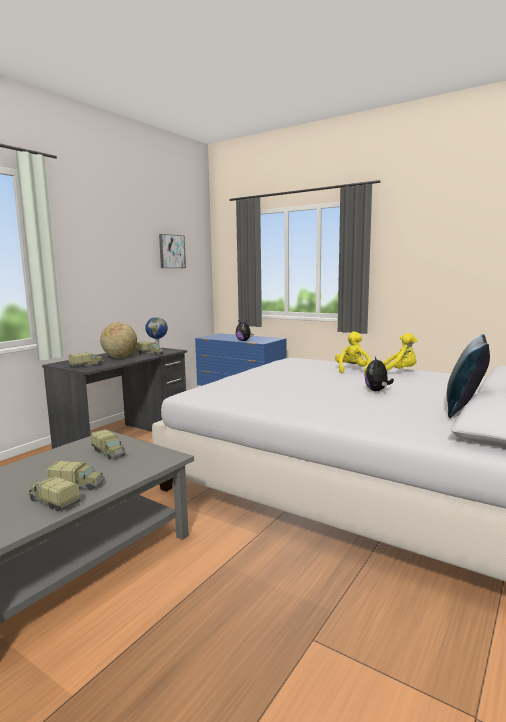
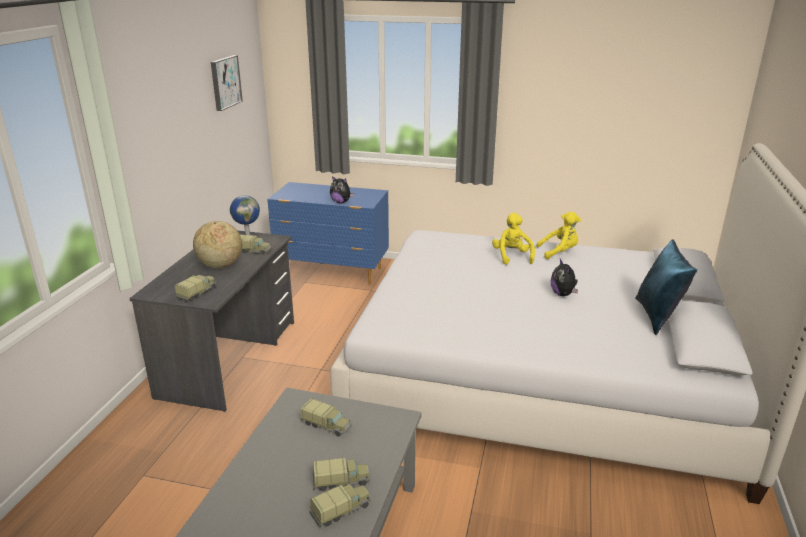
camera: 20 degrees left, 15 degrees up
toy truck [28,477,81,511] -> toy truck turned 135 degrees clockwise [310,484,371,527]

